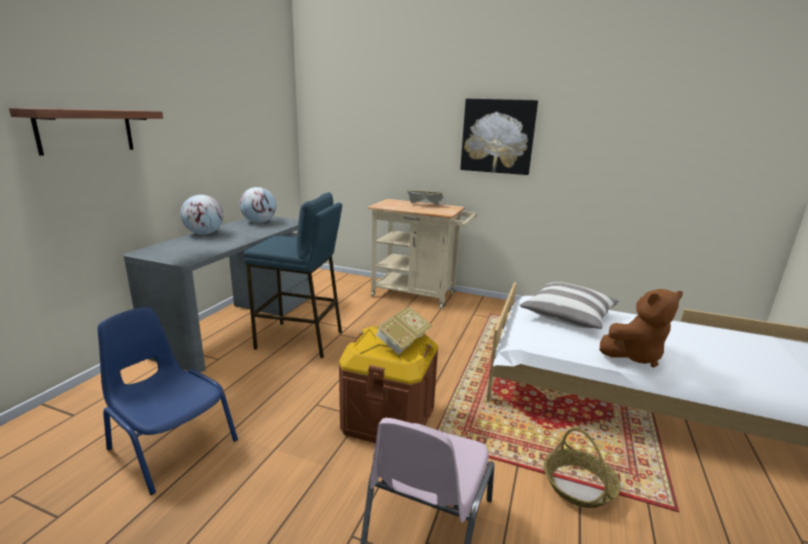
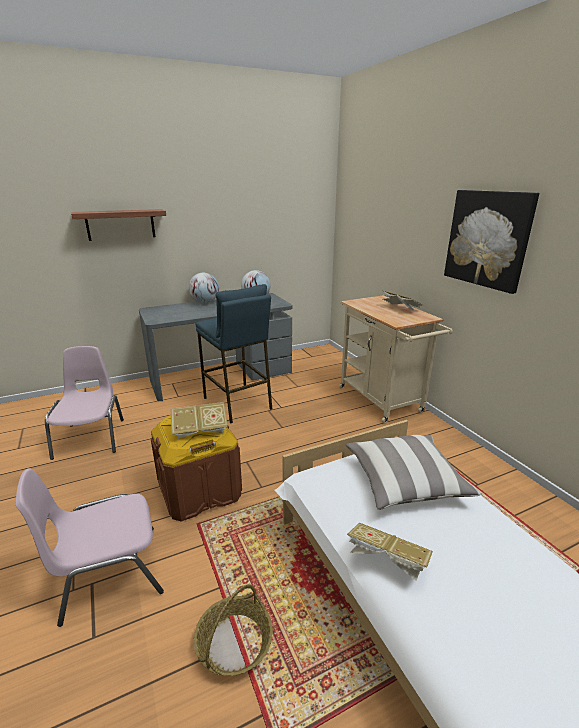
camera: 45 degrees right, 5 degrees up
blue chair [98,307,238,495] -> pink chair [45,346,124,460]
brown plush toy [600,289,683,368] -> book [347,523,433,581]

